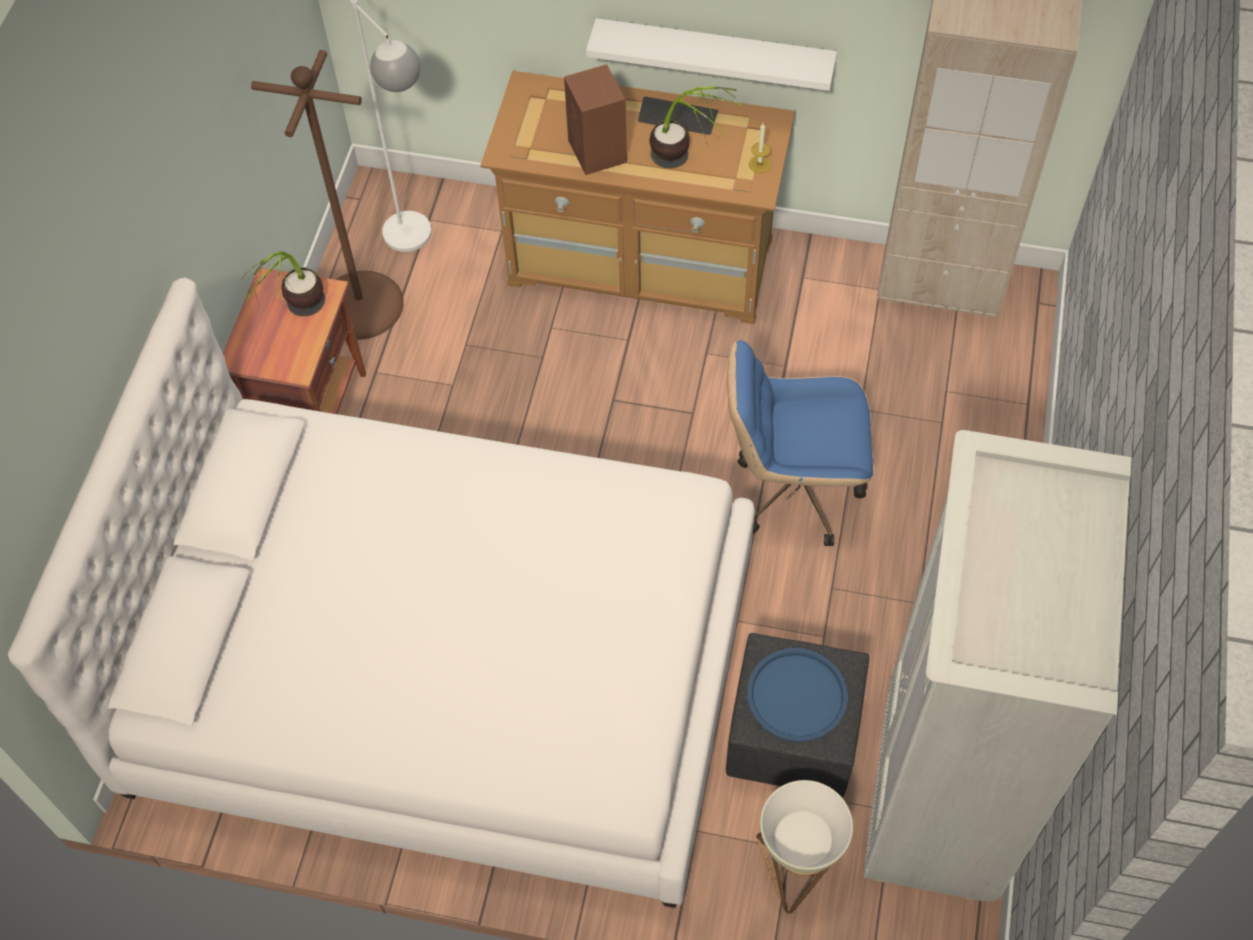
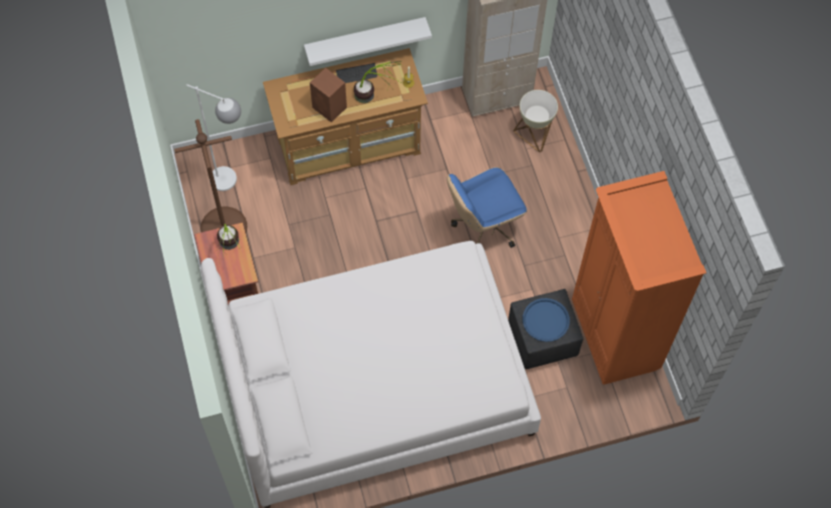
camera: 30 degrees left, 5 degrees up
planter [756,780,853,914] -> planter moved to [513,90,558,152]
white wardrobe [863,430,1132,902] -> orange wardrobe [572,171,706,385]

